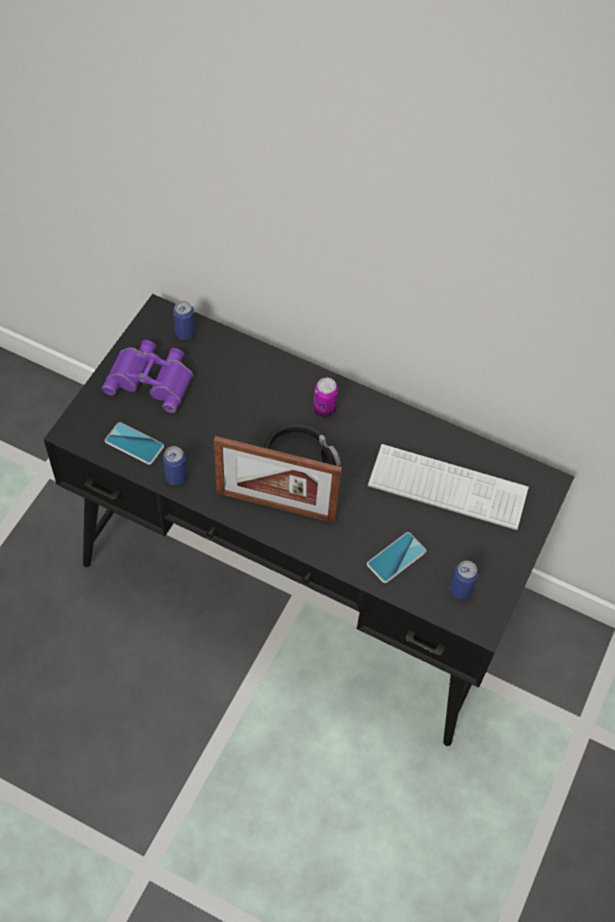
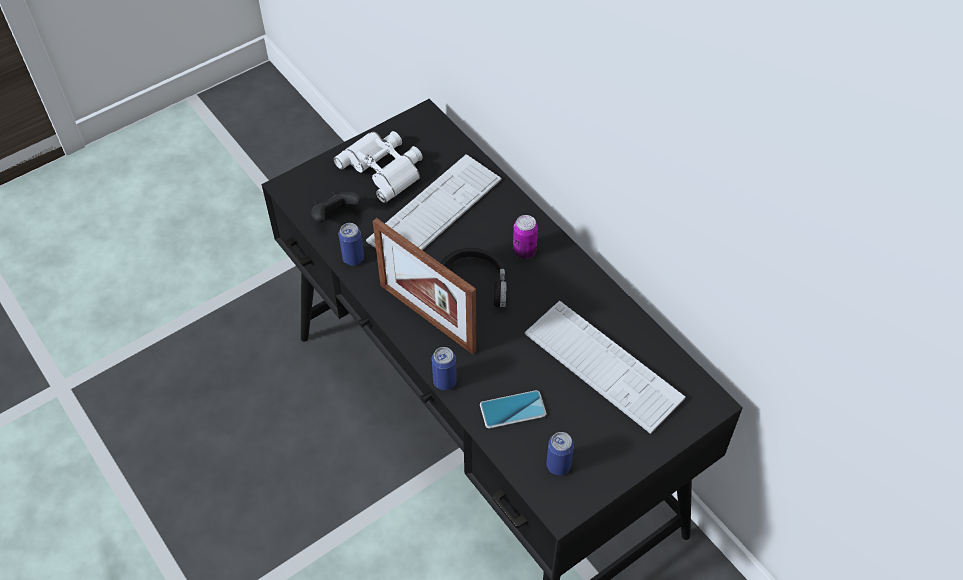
camera: 30 degrees right, 5 degrees down
purple binoculars [102,340,193,413] -> white binoculars [334,131,423,203]
phone [105,422,164,465] -> black game controller [311,192,361,223]
can [173,301,195,340] -> can moved to [432,347,457,390]
none -> keyboard [366,154,501,250]

